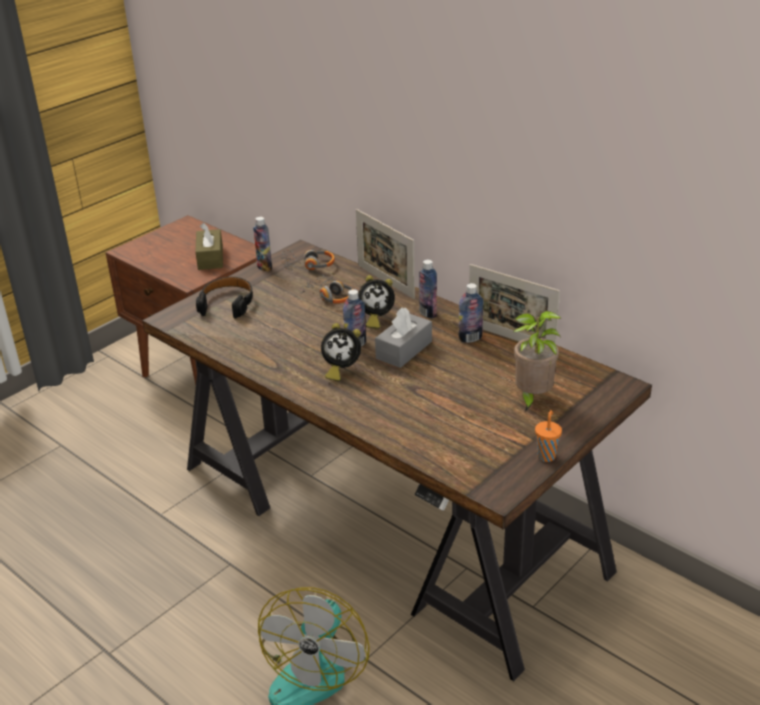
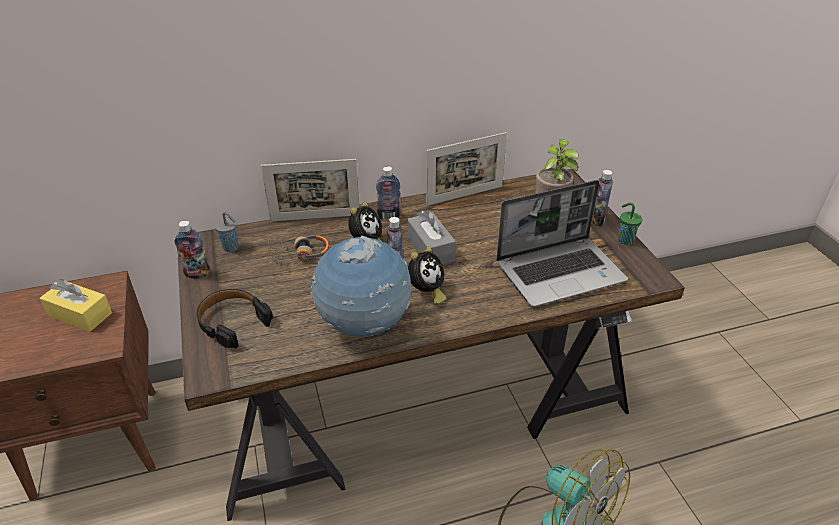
camera: 60 degrees left, 5 degrees up
brown tissue box [195,222,223,270] -> yellow tissue box [40,279,112,332]
headphones [280,250,335,272] -> grey cup [215,212,238,252]
bottle [458,283,484,343] -> bottle moved to [592,170,613,226]
orange cup [535,410,562,462] -> green cup [618,203,642,245]
none -> globe [311,236,412,337]
none -> laptop [496,180,628,307]

